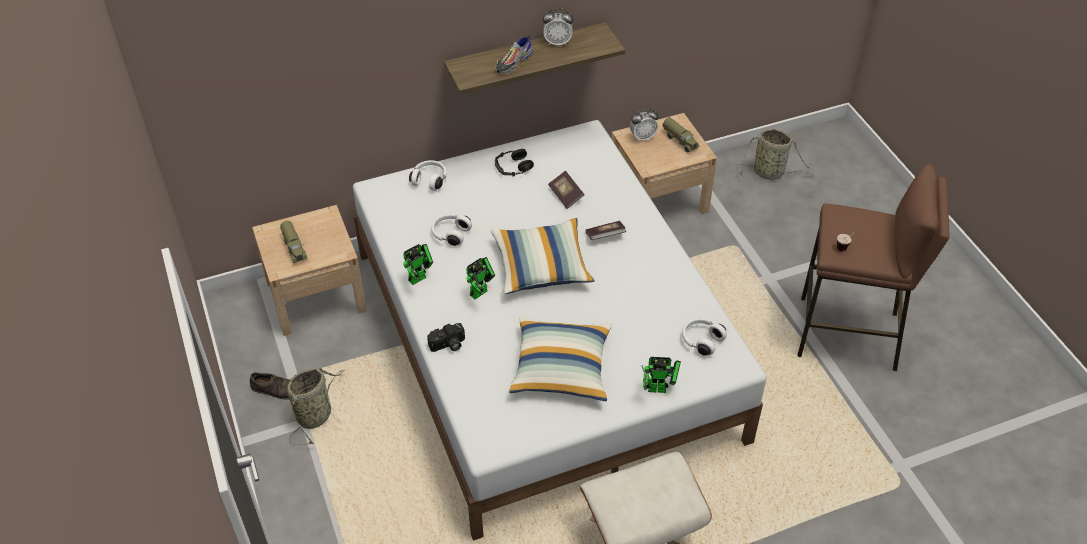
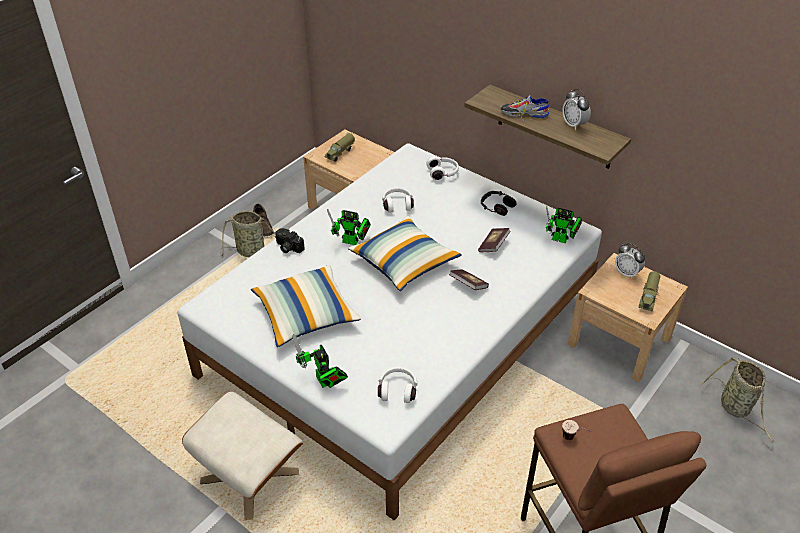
camera: 60 degrees right, 5 degrees down
toy robot [403,244,433,285] -> toy robot moved to [546,206,582,244]

